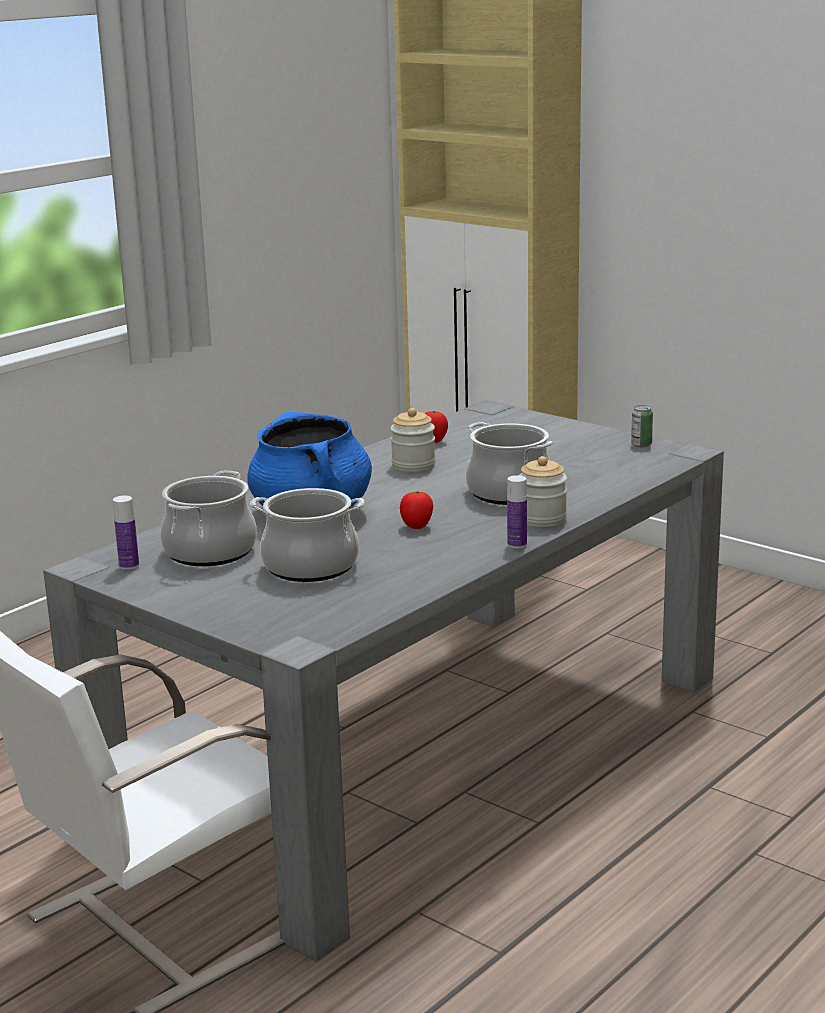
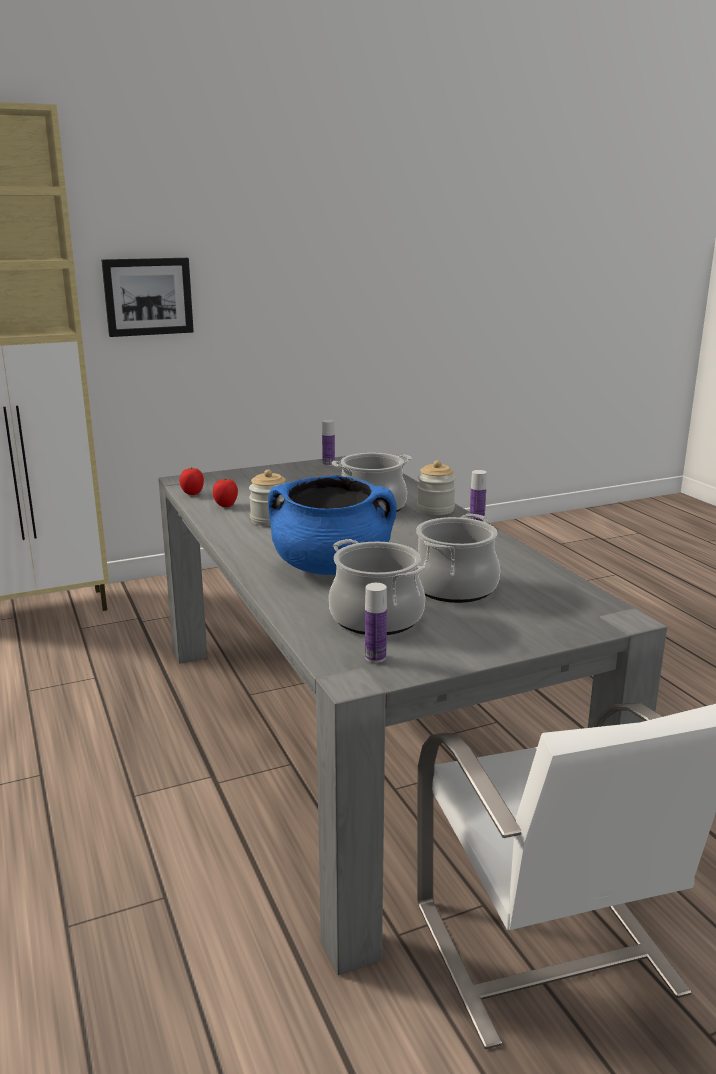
camera: 65 degrees left, 0 degrees up
tomato [400,491,433,529] -> tomato moved to [179,468,204,495]
can [631,405,653,447] -> bottle [322,420,335,466]
none -> picture [101,258,194,337]

